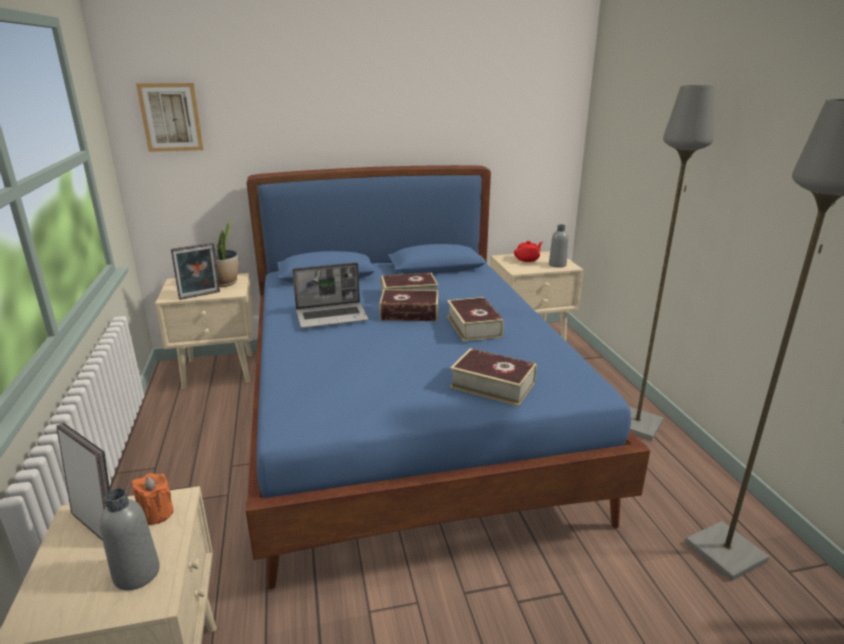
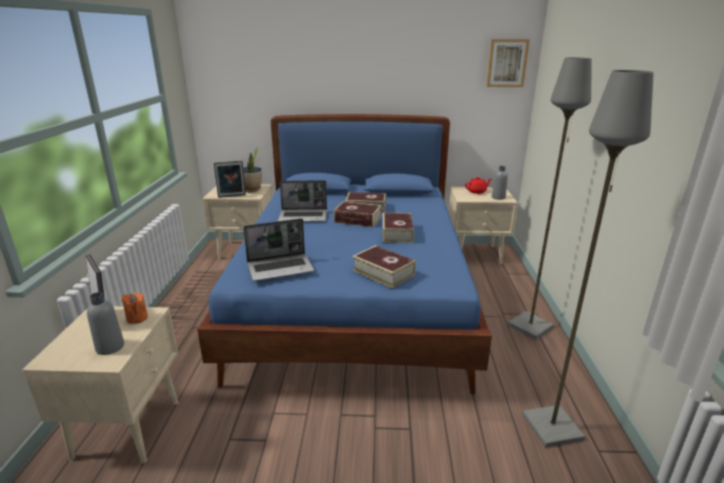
camera: 15 degrees right, 0 degrees up
picture [136,83,204,152] -> picture moved to [486,39,530,87]
none -> laptop [243,218,314,281]

